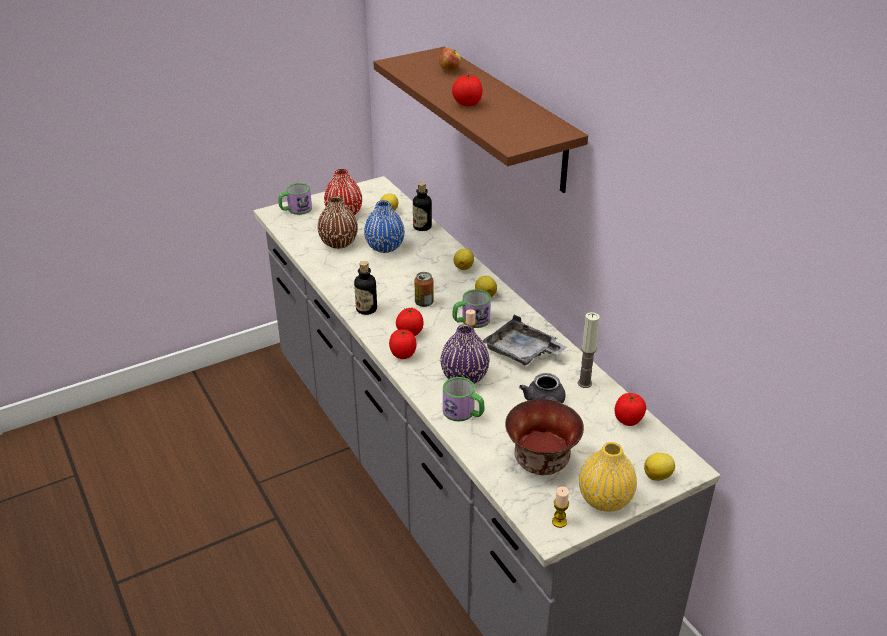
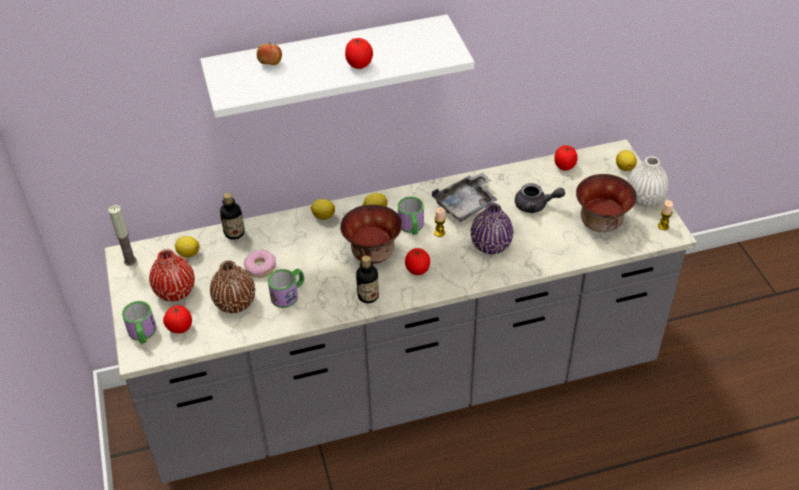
camera: 75 degrees left, 10 degrees up
blue vase [364,200,405,253] -> donut [244,250,276,278]
brown shelf [373,47,588,193] -> white shelf [200,15,474,118]
tomato [389,329,416,359] -> tomato moved to [163,305,192,333]
can [415,272,433,307] -> bowl [340,205,402,264]
mug [443,377,485,422] -> mug moved to [268,269,304,308]
candle [578,312,600,388] -> candle moved to [108,205,137,266]
yellow vase [579,442,637,512] -> white vase [627,156,669,207]

